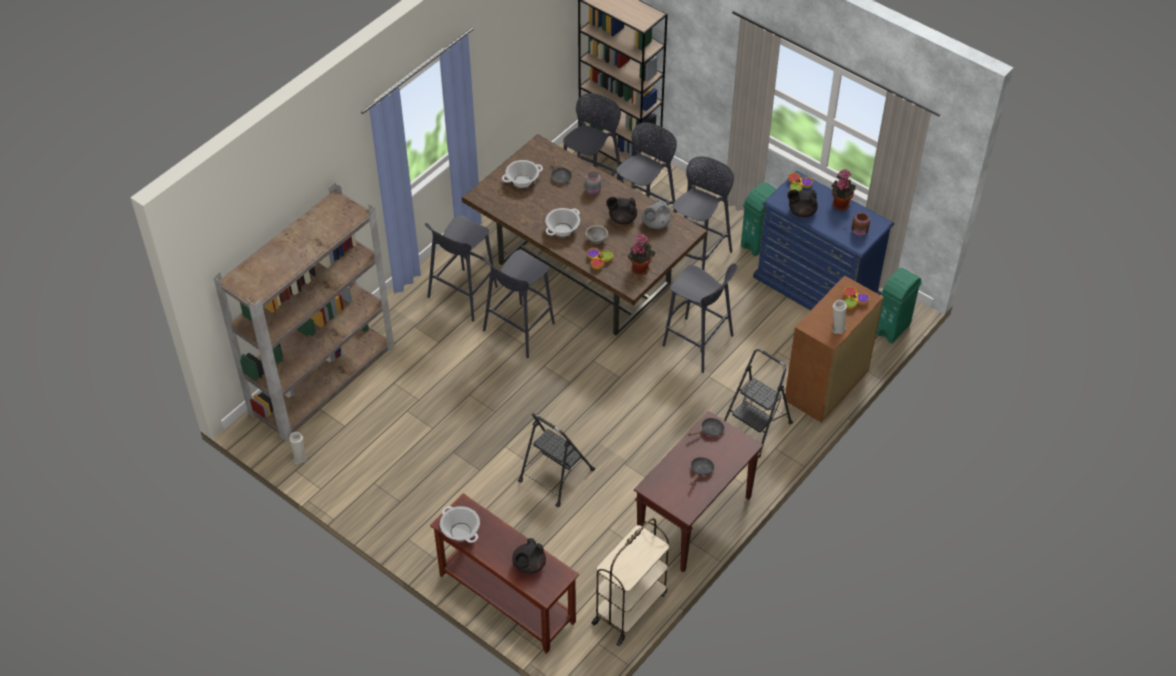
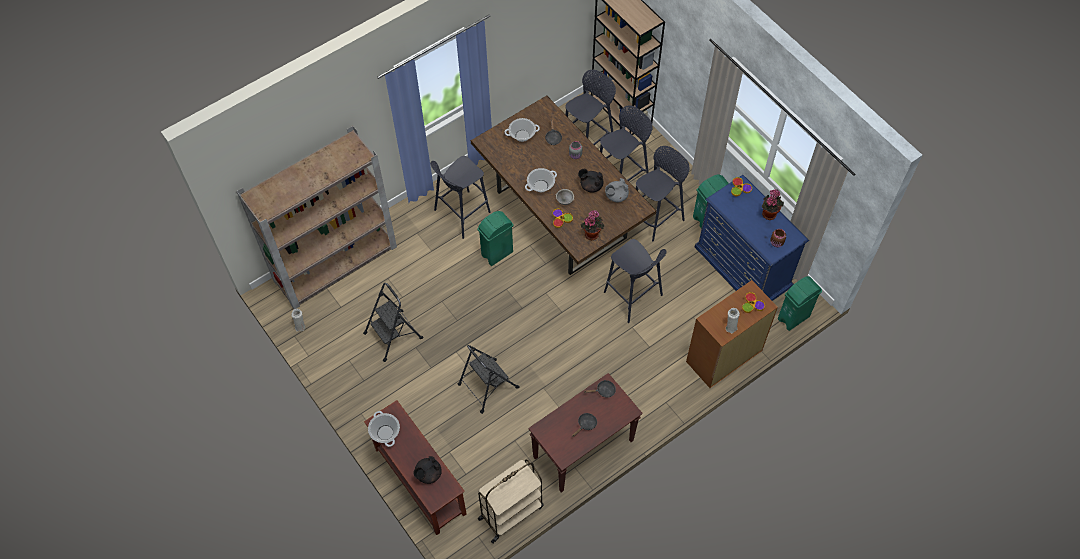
camera: 15 degrees right, 10 degrees up
grey stool [483,250,555,358] -> green trash can [477,211,514,266]
black step ladder [724,349,793,458] -> black step ladder moved to [363,283,423,362]
black teapot [787,190,818,217] -> none

